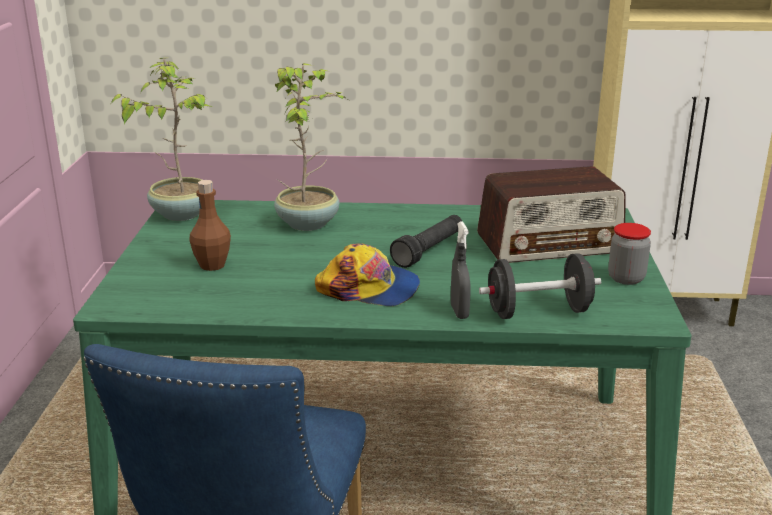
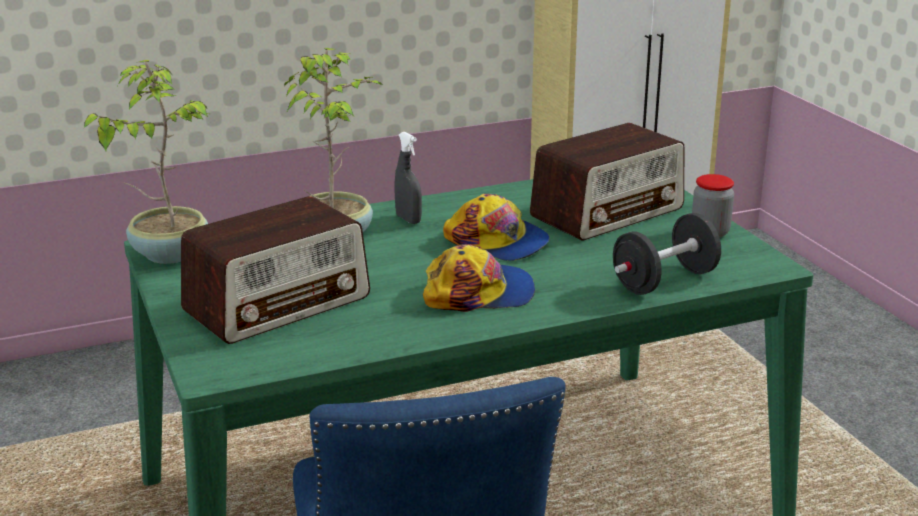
camera: 25 degrees left, 0 degrees up
brown bottle [189,180,231,271] -> radio [181,196,370,344]
black flashlight [390,215,462,268] -> cap [443,194,550,261]
grey spray bottle [451,221,471,319] -> grey spray bottle moved to [395,132,422,224]

